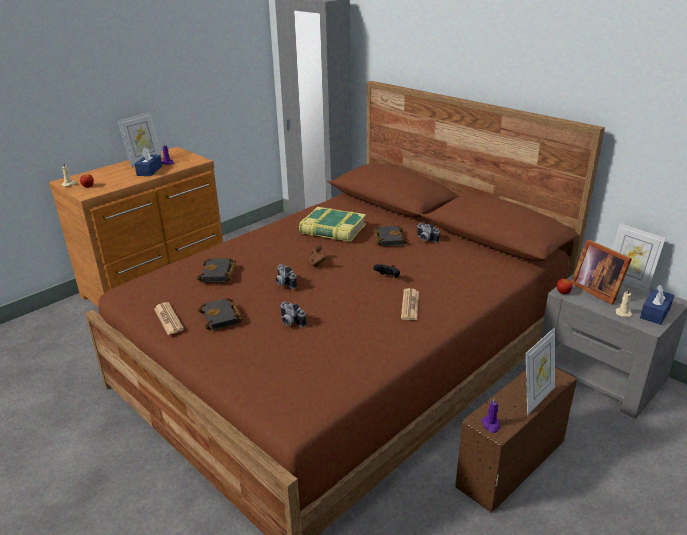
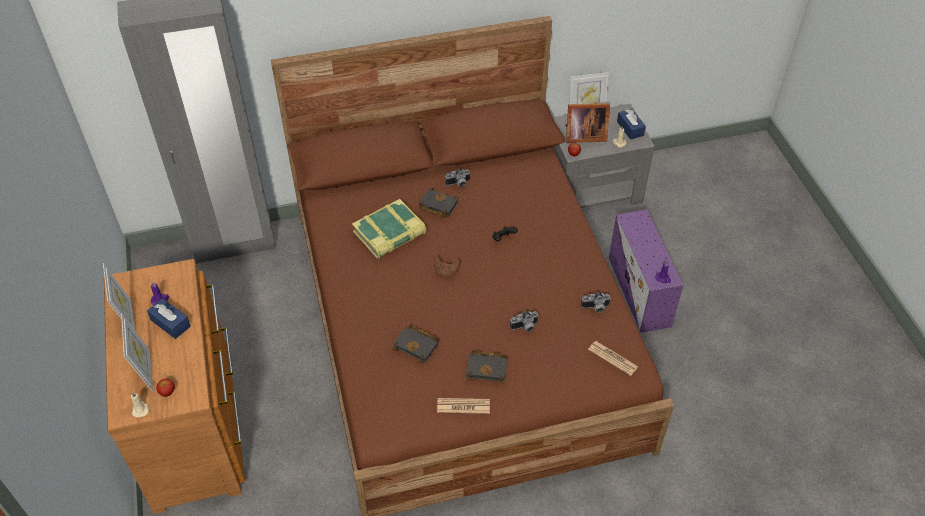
camera: 60 degrees left, 20 degrees up
camera [275,264,297,289] -> camera moved to [581,292,611,313]
newspaper [401,288,419,320] -> newspaper moved to [588,341,639,376]
brown storage box [455,367,577,513] -> purple storage box [609,210,683,333]
picture frame [526,328,555,415] -> picture frame moved to [121,314,153,391]

